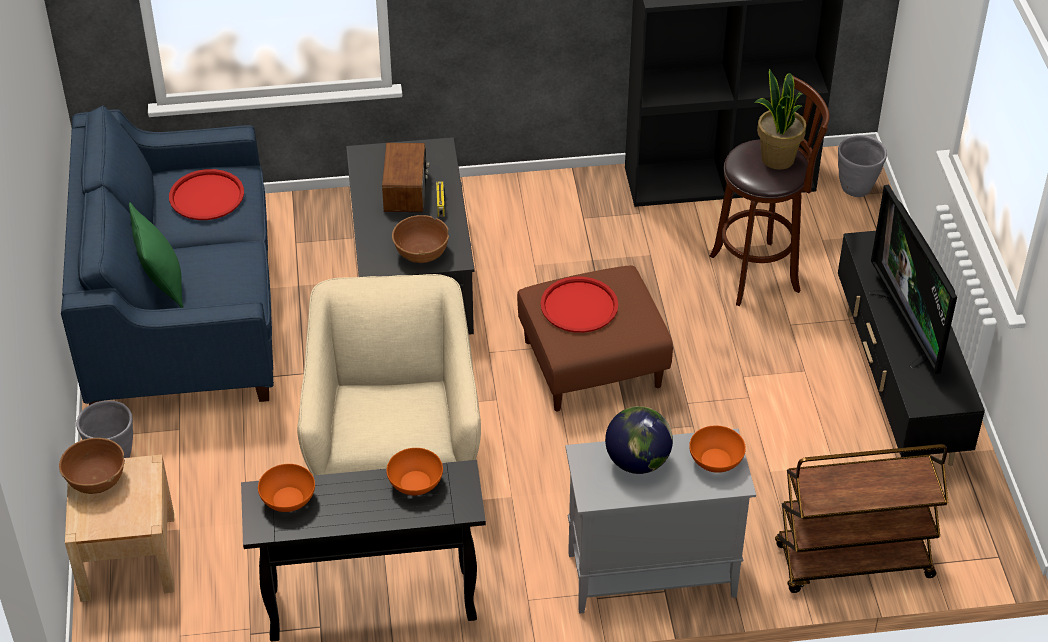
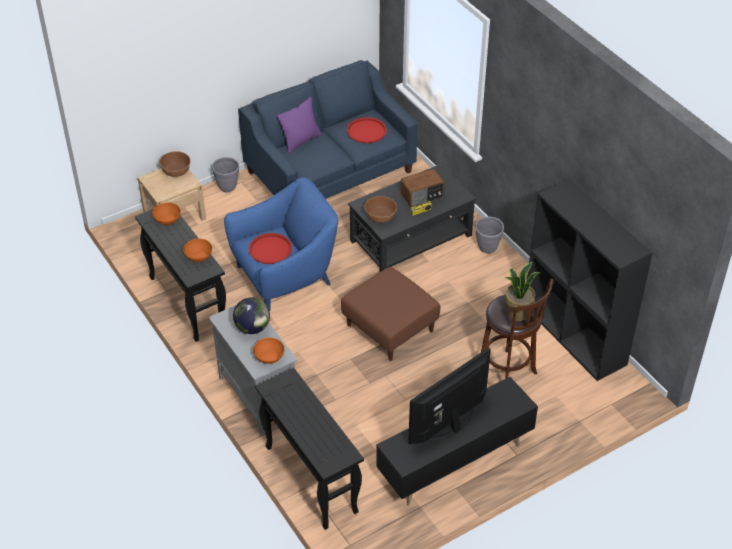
camera: 65 degrees right, 0 degrees up
green pillow [129,203,183,308] -> purple pillow [277,97,321,153]
beige armchair [297,274,481,476] -> blue armchair [224,177,338,311]
red tray [540,277,618,333] -> red tray moved to [249,233,292,264]
brown cart [775,444,949,593] -> black console table [255,368,364,530]
grey planter [838,135,887,197] -> grey planter moved to [475,216,504,253]

